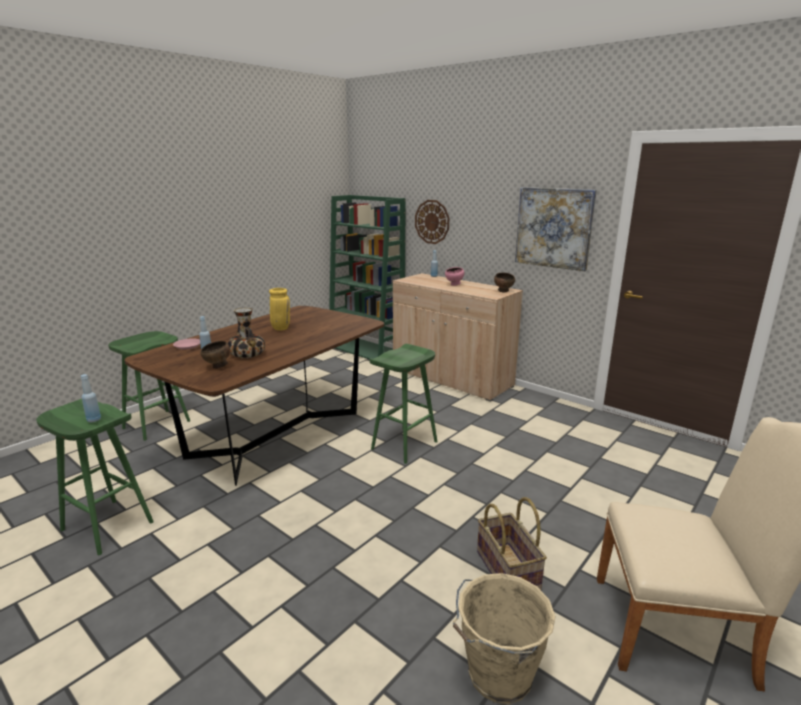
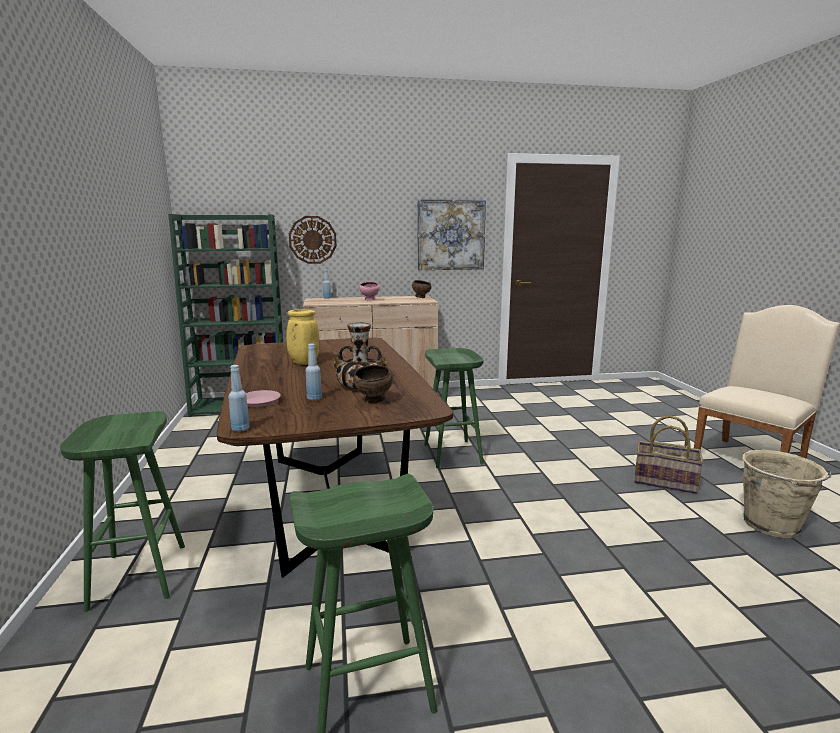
camera: 50 degrees left, 5 degrees down
blue bottle [81,374,101,422] -> blue bottle moved to [228,365,250,432]

